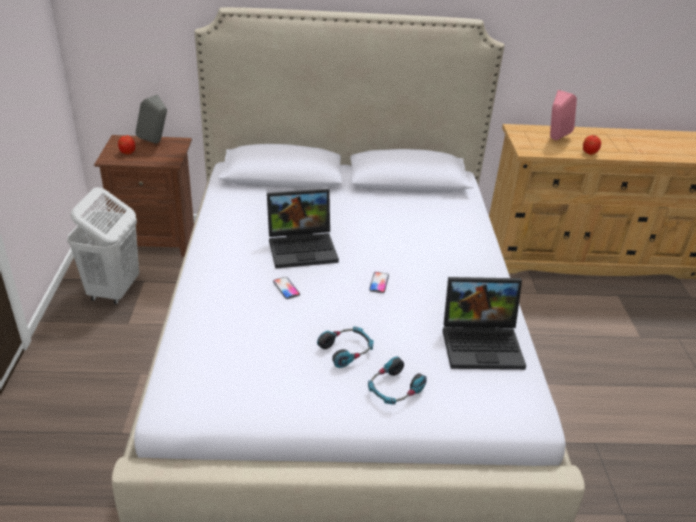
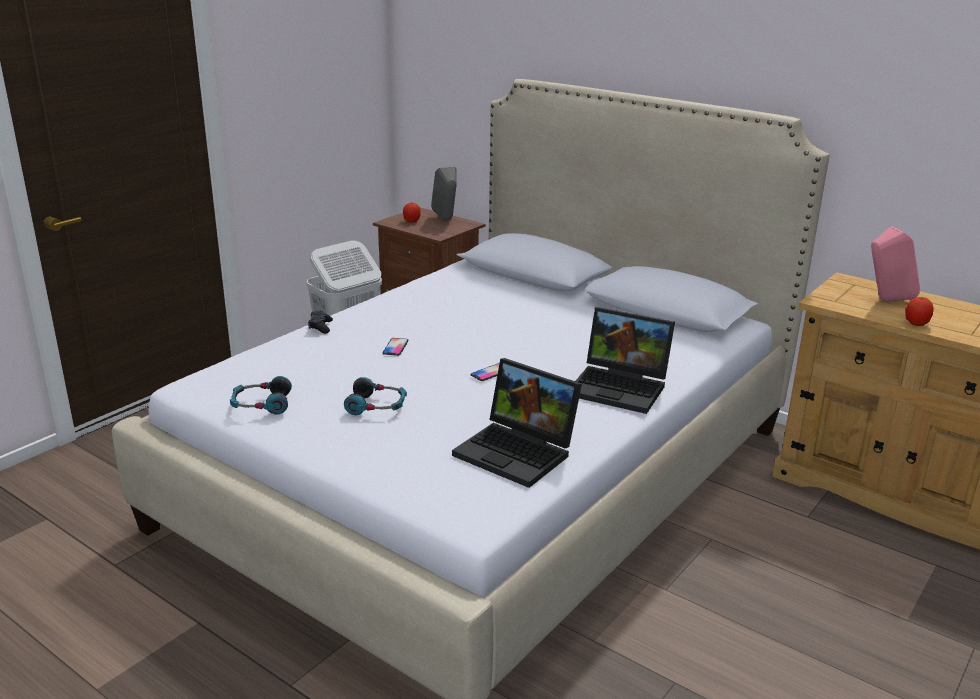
camera: 40 degrees right, 10 degrees down
laptop [267,189,339,268] -> laptop moved to [576,307,675,414]
headphones [368,357,427,405] -> headphones moved to [230,376,292,414]
none -> black game controller [308,311,333,334]

